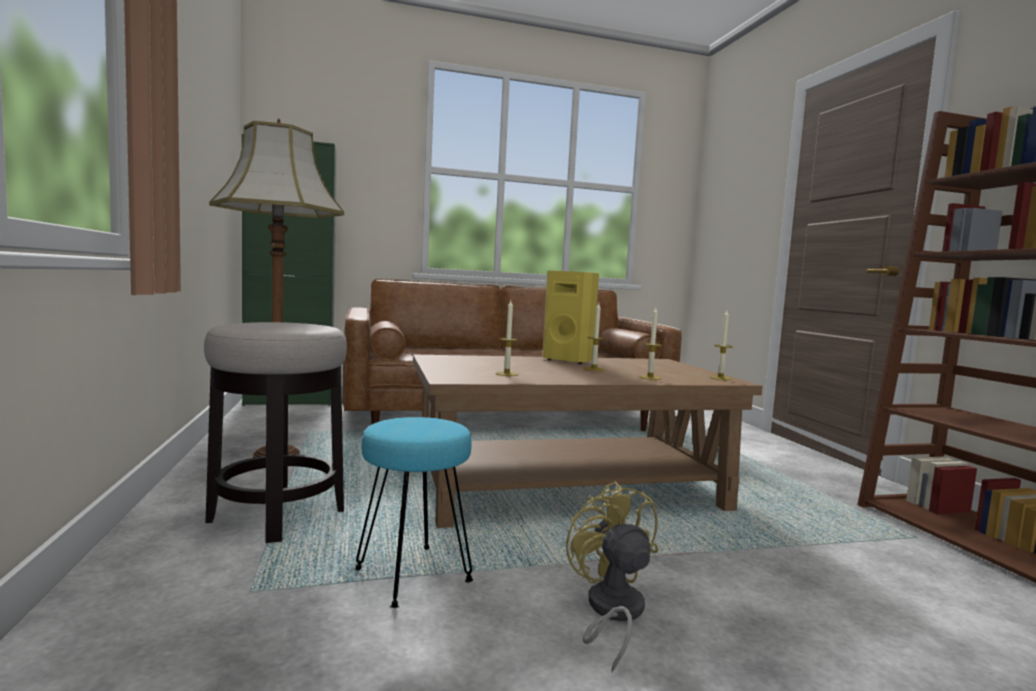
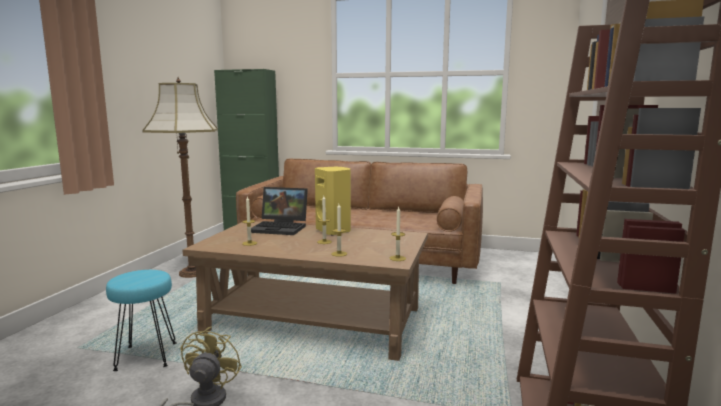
camera: 30 degrees right, 5 degrees up
stool [204,322,347,543] -> none
none -> laptop [251,187,308,235]

